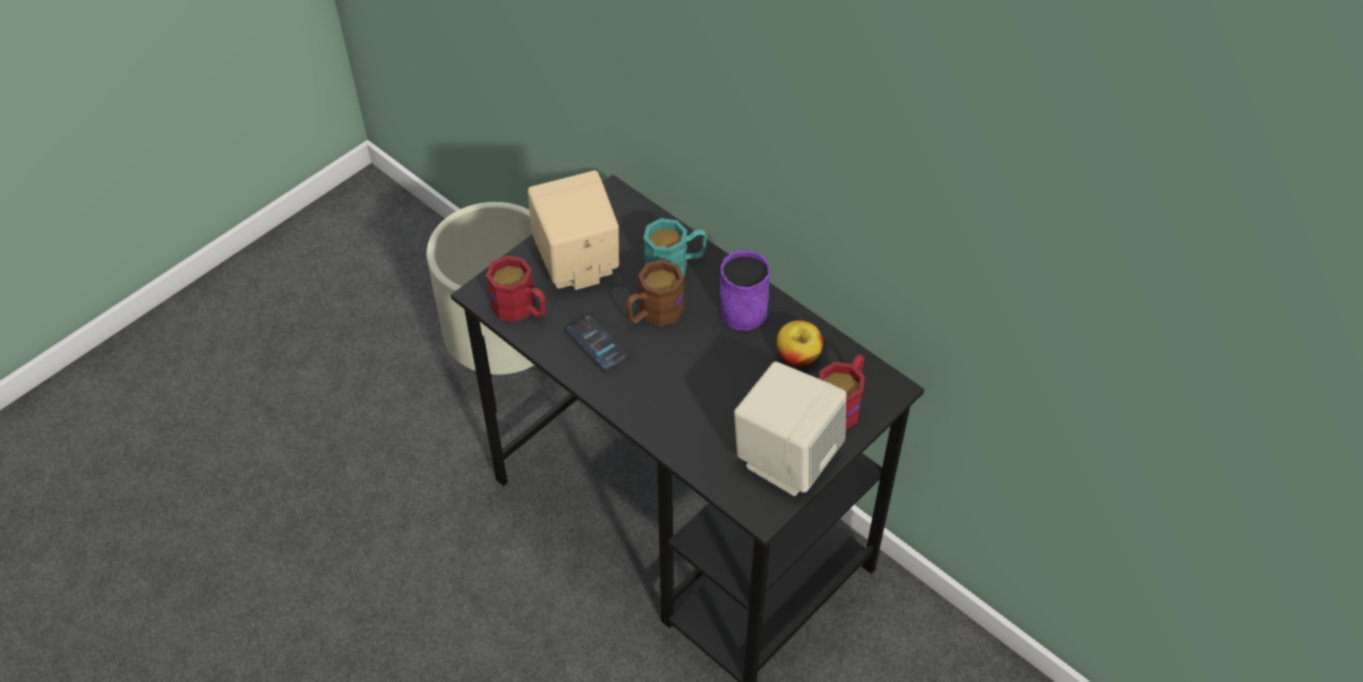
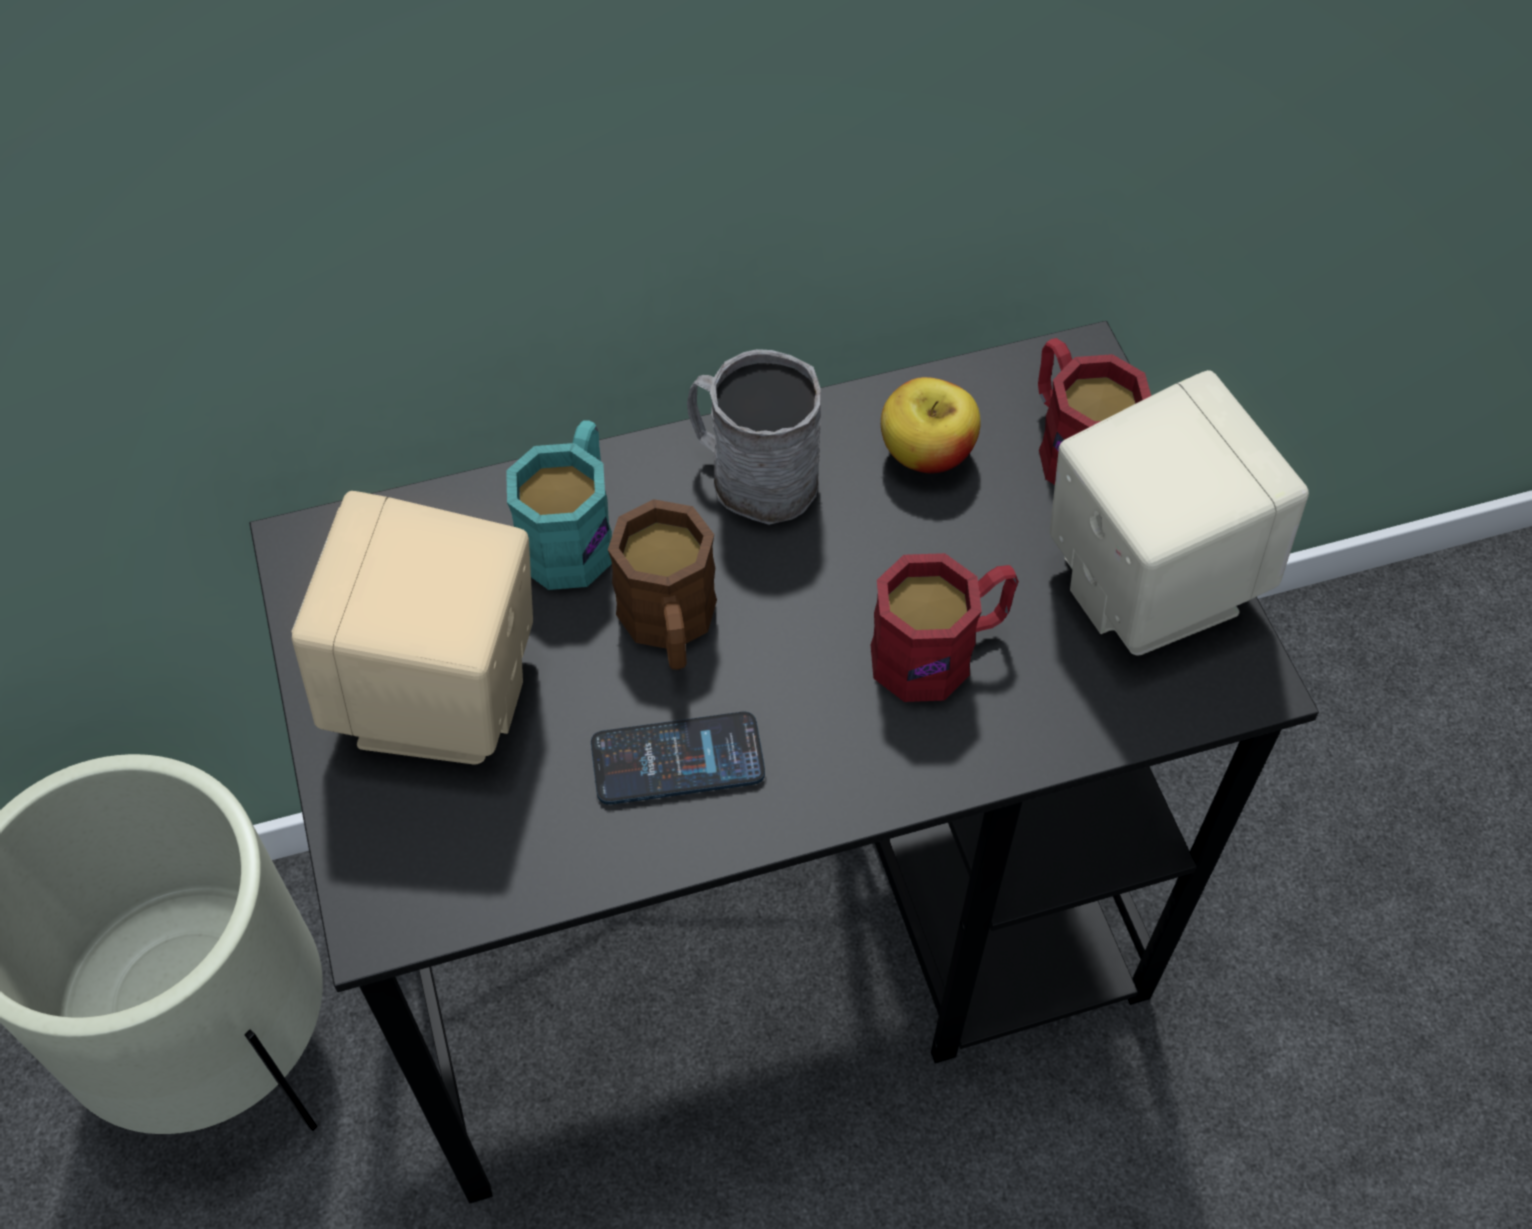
camera: 60 degrees left, 5 degrees up
red mug [486,255,546,322] -> red mug moved to [871,553,1019,702]
purple mug [720,250,770,331] -> grey mug [687,349,821,525]

